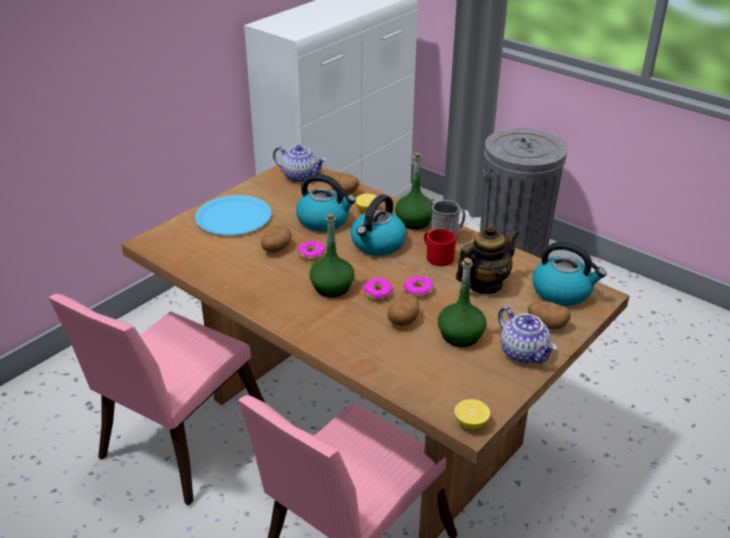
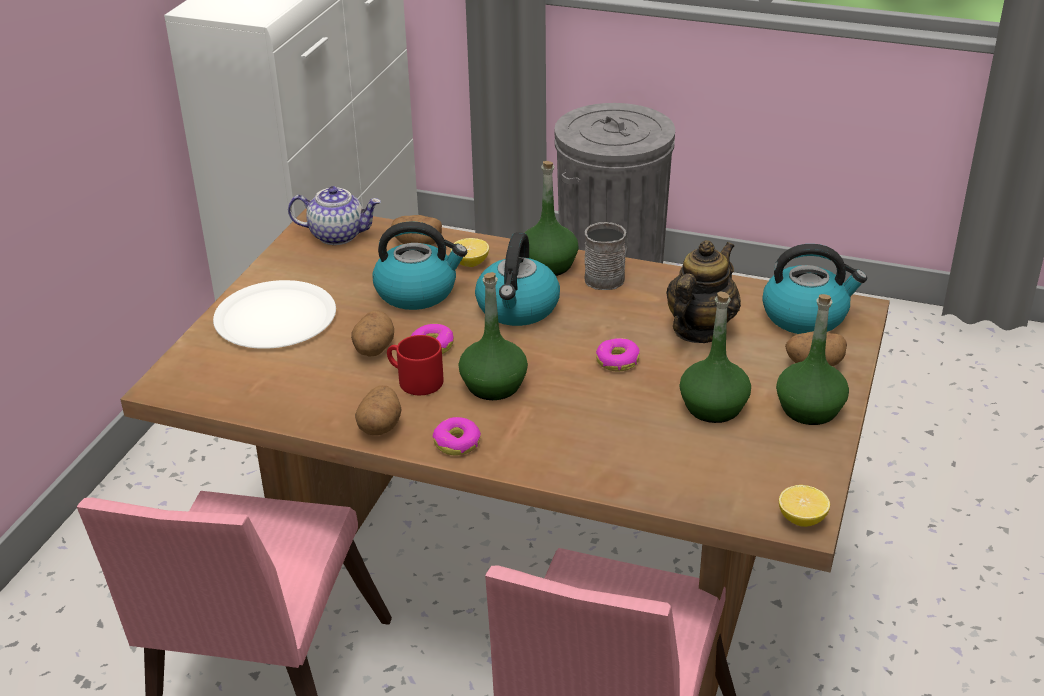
camera: 20 degrees left, 0 degrees up
blue plate [195,195,272,235] -> white plate [213,280,336,349]
donut [363,278,393,301] -> donut moved to [432,417,481,455]
potato [387,294,419,326] -> potato moved to [355,386,401,435]
red mug [424,229,456,266] -> red mug moved to [387,335,443,395]
teapot [498,307,557,364] -> green bottle [776,294,849,425]

